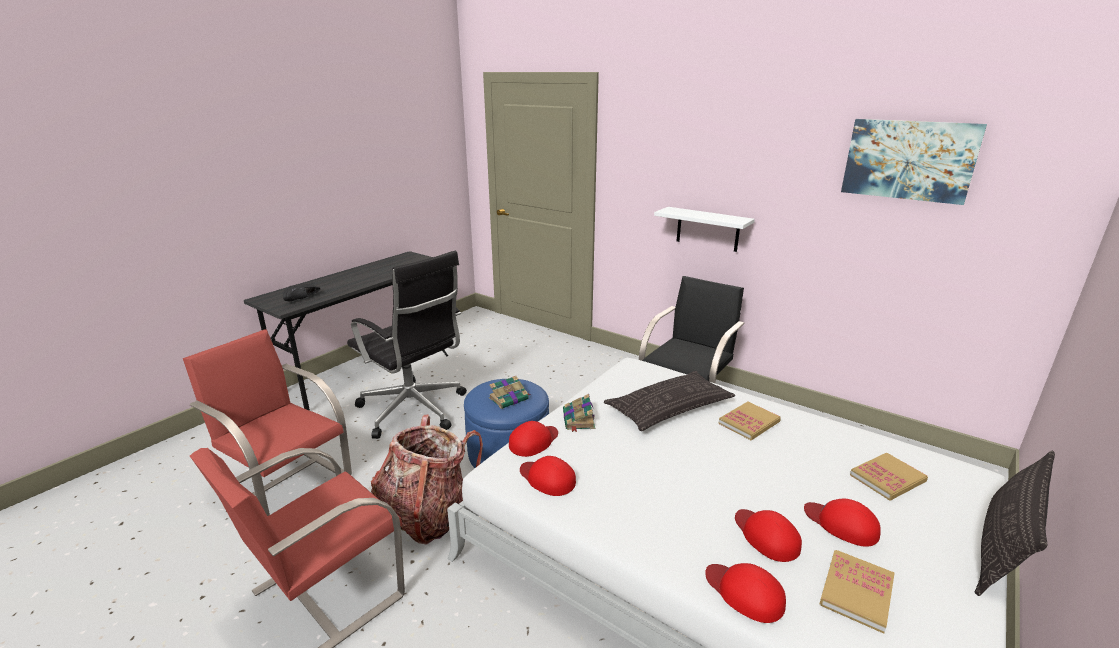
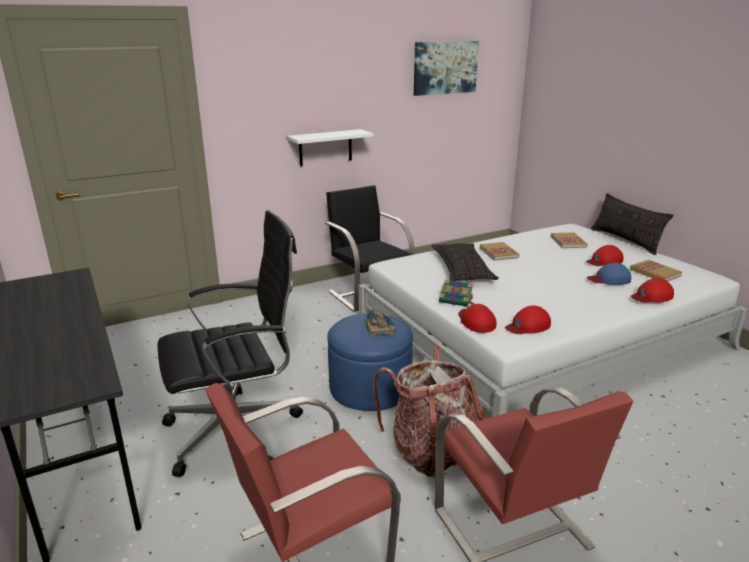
camera: 65 degrees left, 0 degrees up
black shoe [283,284,320,301] -> none
red cap [735,509,802,562] -> blue cap [587,262,631,285]

